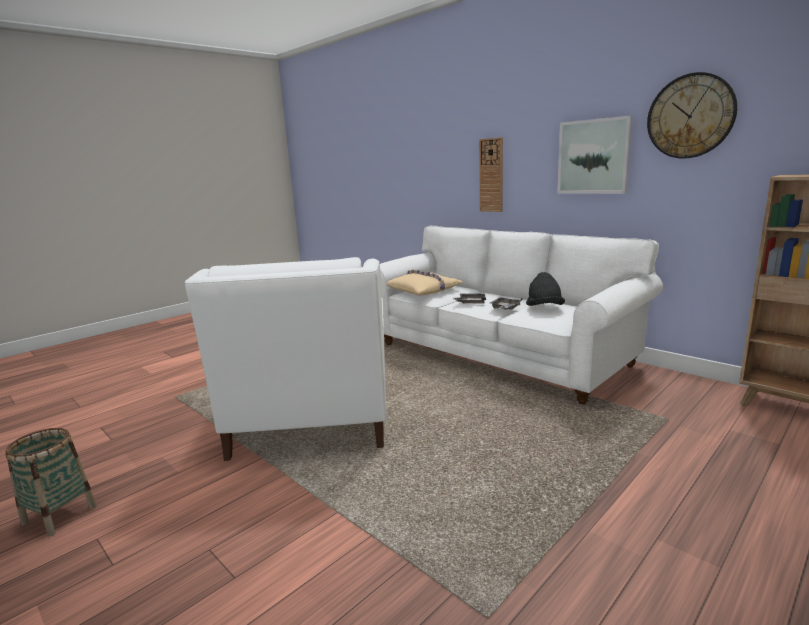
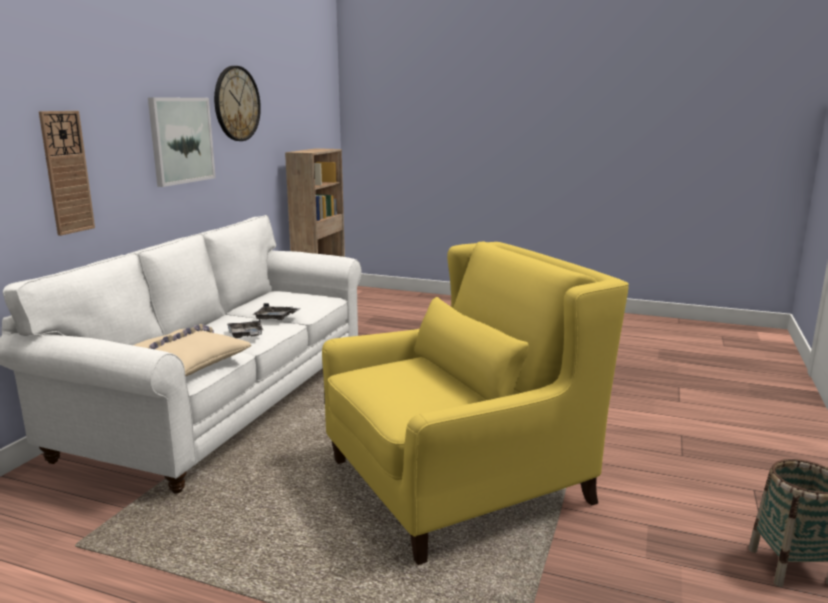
camera: 115 degrees left, 0 degrees up
white armchair [185,257,386,461] -> yellow armchair [322,241,629,565]
black hat [526,272,565,306] -> none

